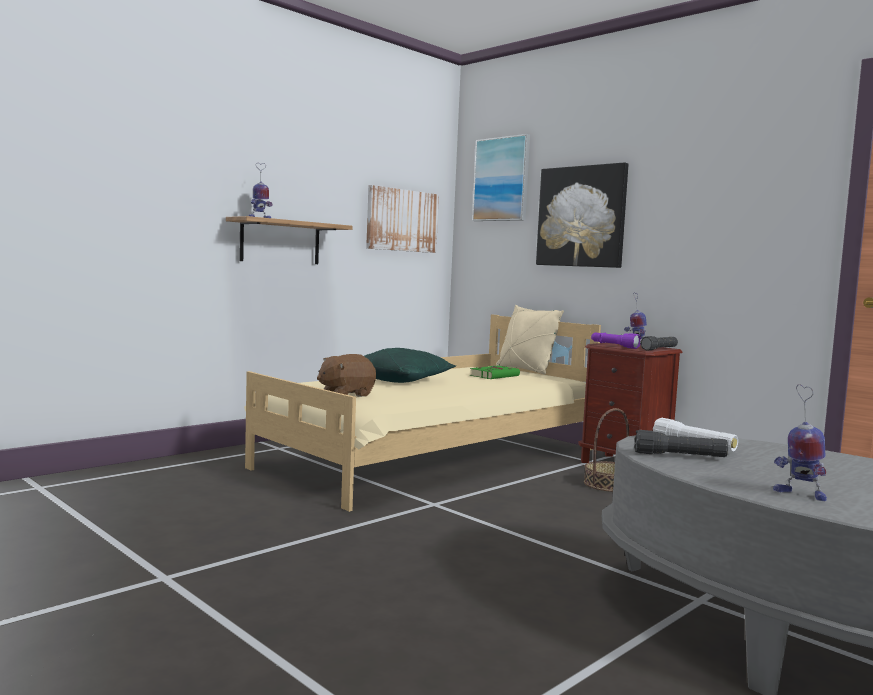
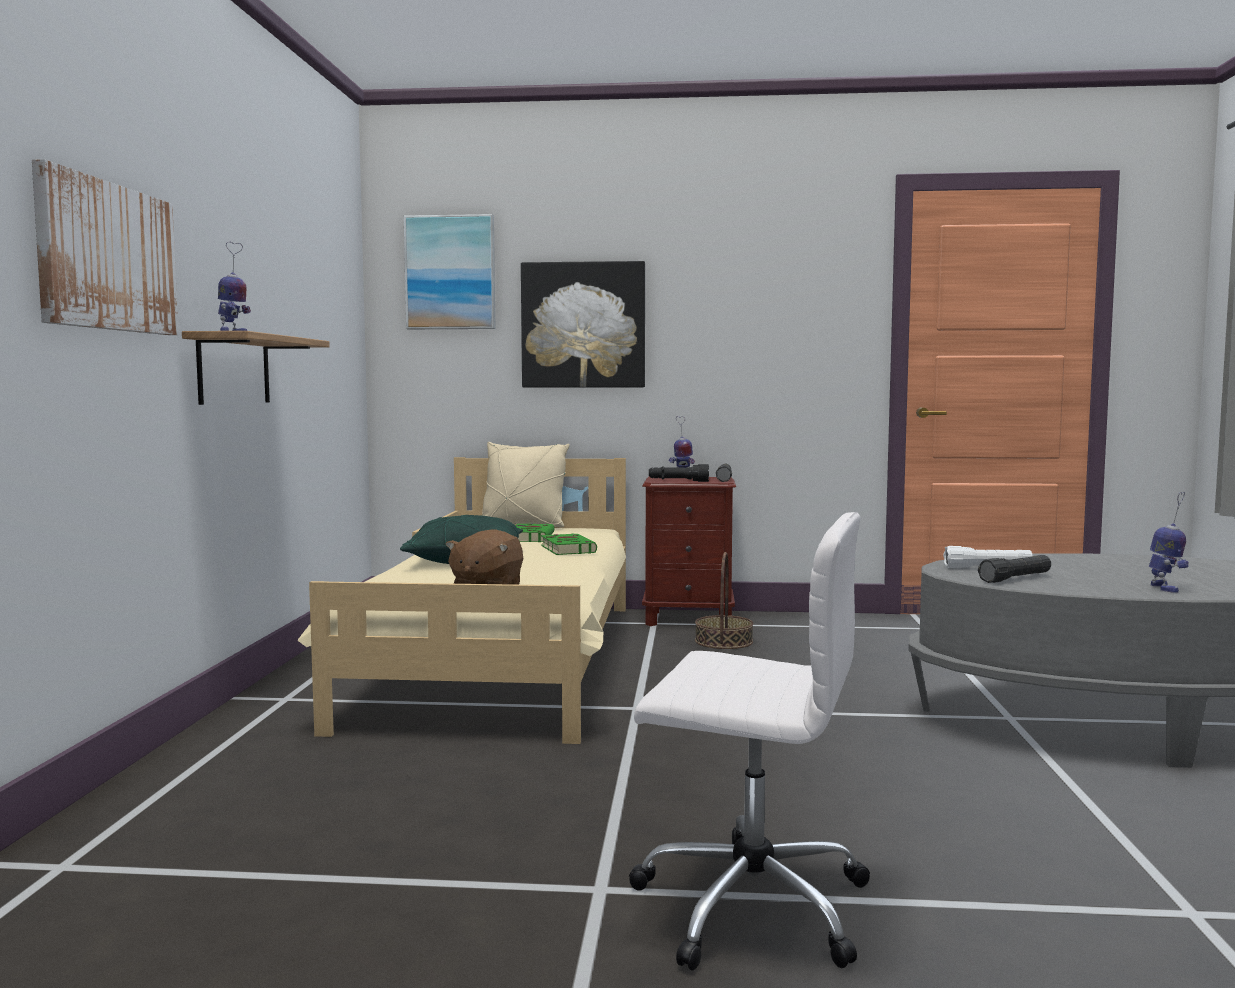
camera: 40 degrees left, 0 degrees up
picture [366,185,439,253] -> picture moved to [32,159,179,335]
purple flashlight [591,333,641,349] -> black flashlight [649,464,709,482]
toy robot [773,384,827,501] -> toy robot turned 75 degrees counterclockwise [1149,492,1189,593]
none -> green book [541,533,597,555]
none -> white office chair [629,512,870,971]

